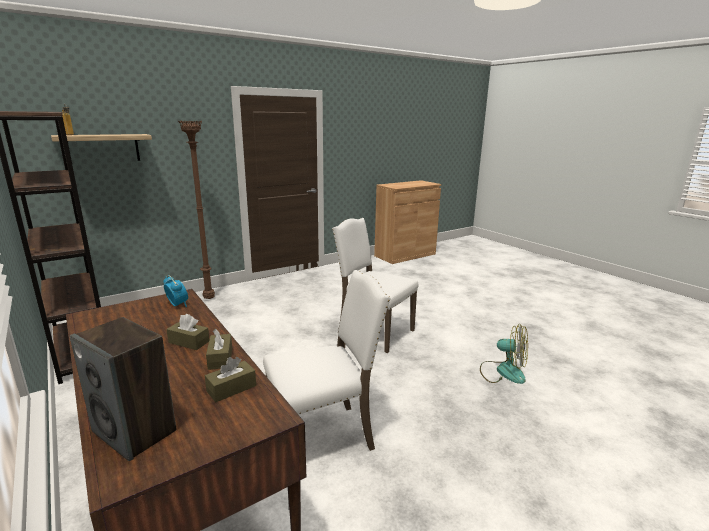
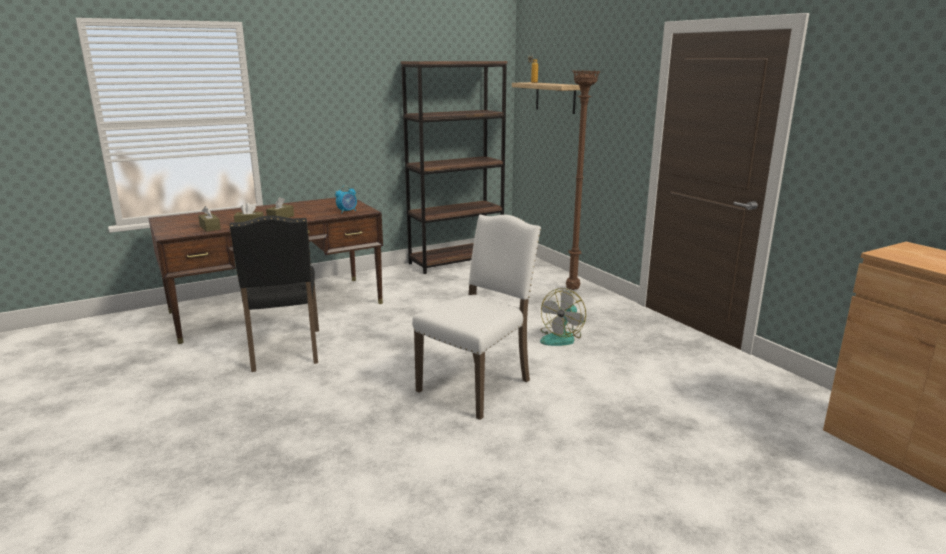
camera: 95 degrees right, 0 degrees up
speaker [70,317,176,461] -> none
white chair [263,270,391,451] -> black chair [230,215,319,372]
fan [480,324,528,384] -> fan moved to [540,288,586,346]

